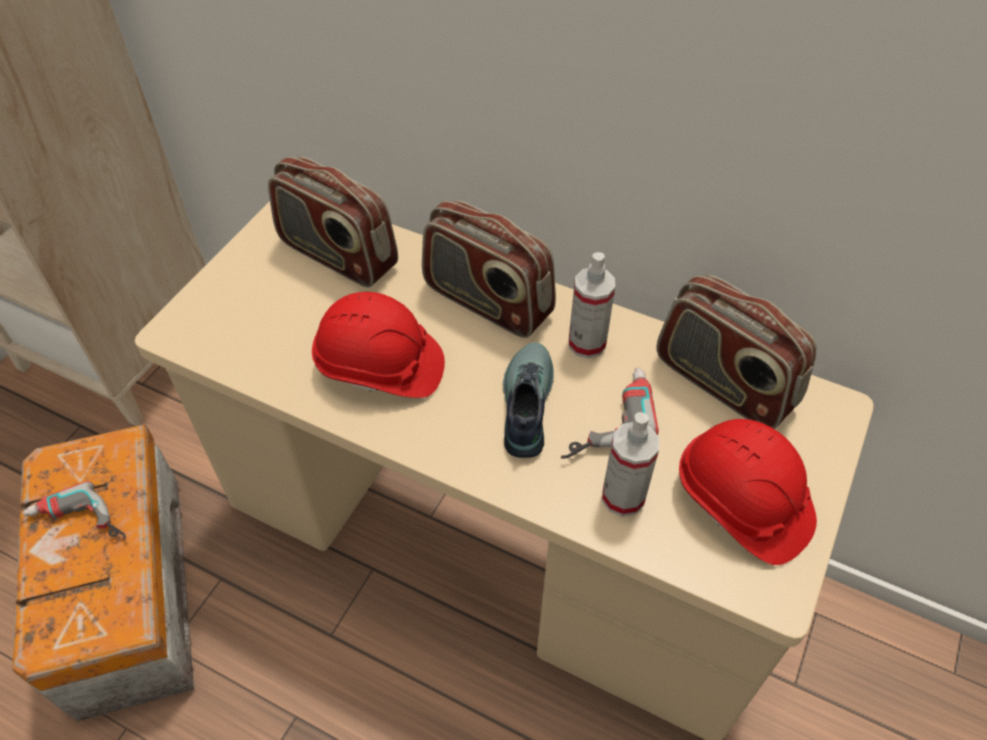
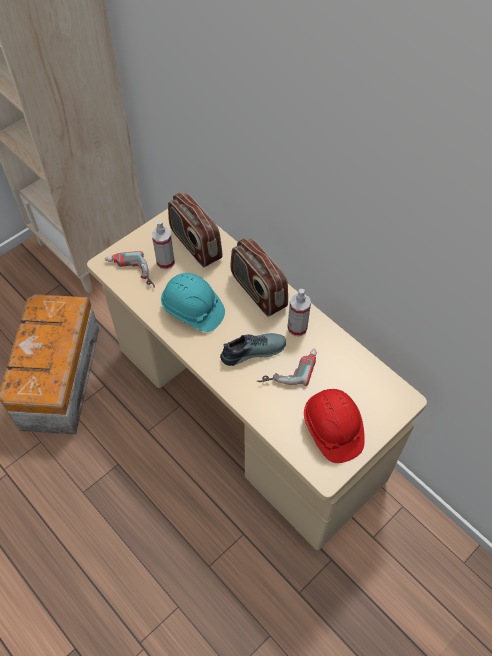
camera: 20 degrees right, 5 degrees up
power drill [23,481,126,539] -> power drill moved to [105,251,155,288]
red hard hat [312,292,445,398] -> turquoise hard hat [161,273,225,332]
shoe [503,342,554,458] -> shoe turned 45 degrees clockwise [220,333,286,366]
spray bottle [602,412,659,517] -> spray bottle moved to [152,220,175,270]
radio [657,275,817,429] -> none

